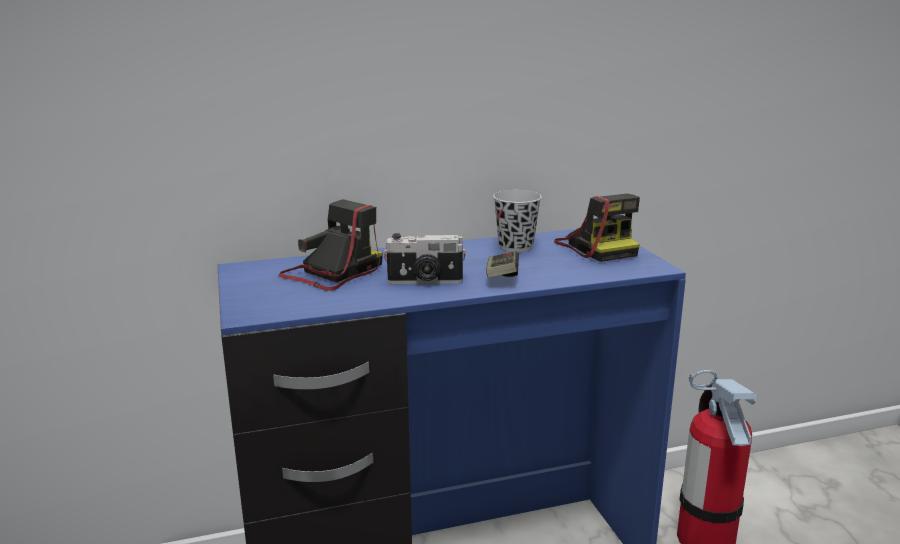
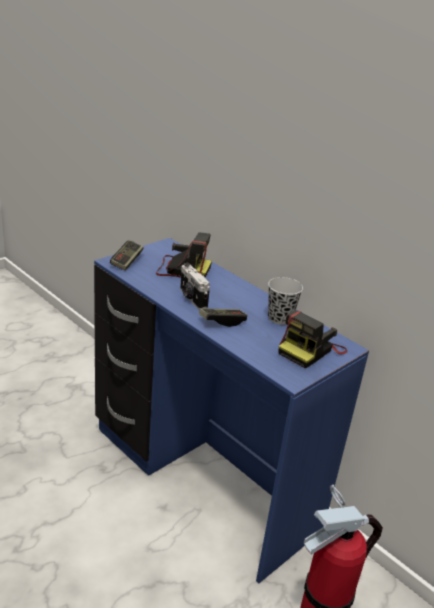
camera: 60 degrees right, 10 degrees up
none -> game controller [110,240,144,271]

